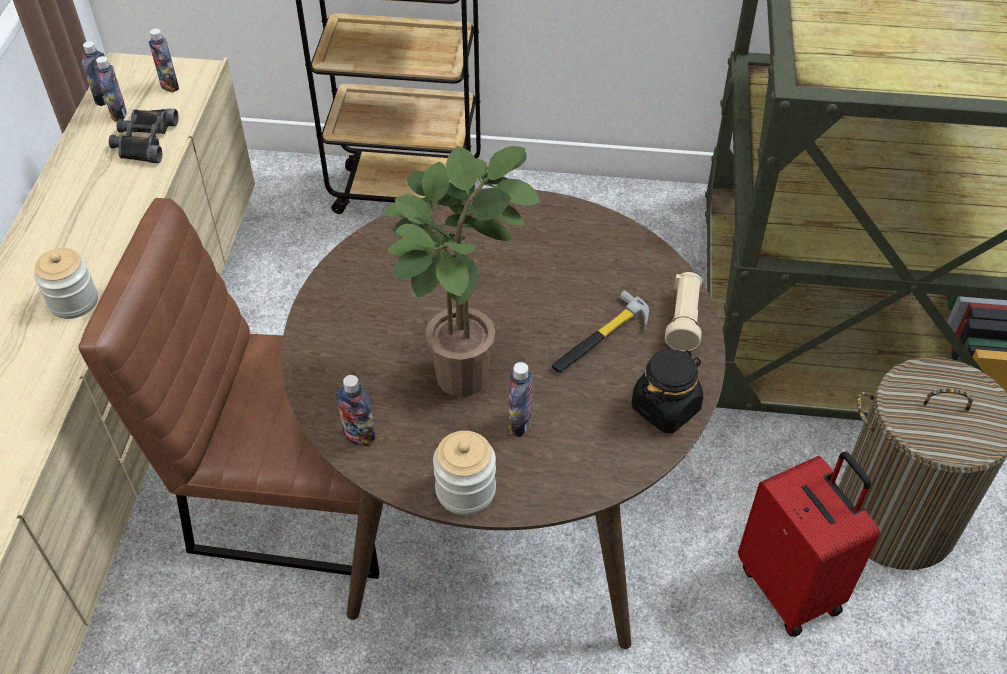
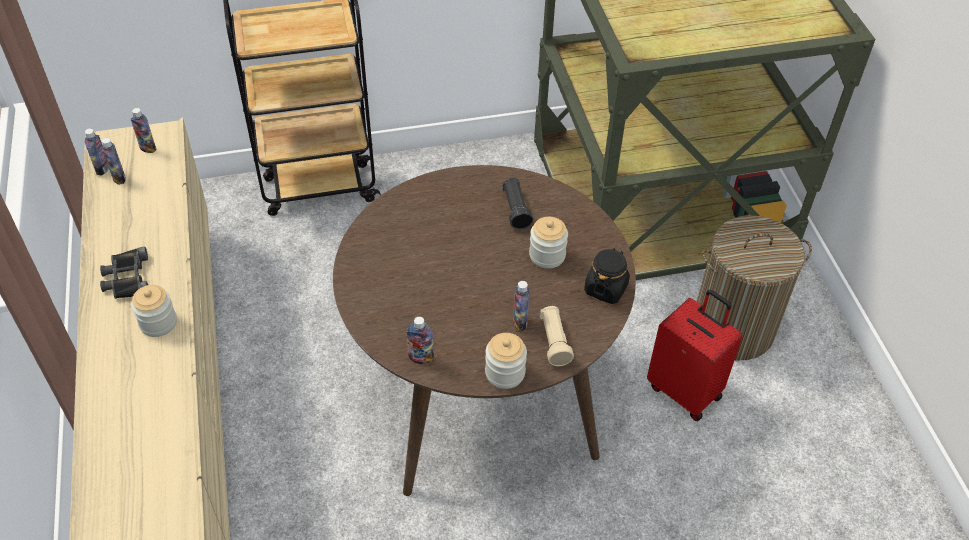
camera: 20 degrees left, 0 degrees up
brown chair [78,198,380,579] -> none
black binoculars [109,109,179,163] -> black binoculars moved to [100,247,148,299]
potted plant [383,146,540,397] -> none
hammer [552,290,649,373] -> jar [529,217,568,269]
beige flashlight [665,272,702,352] -> beige flashlight moved to [540,306,574,366]
none -> black flashlight [502,178,533,229]

